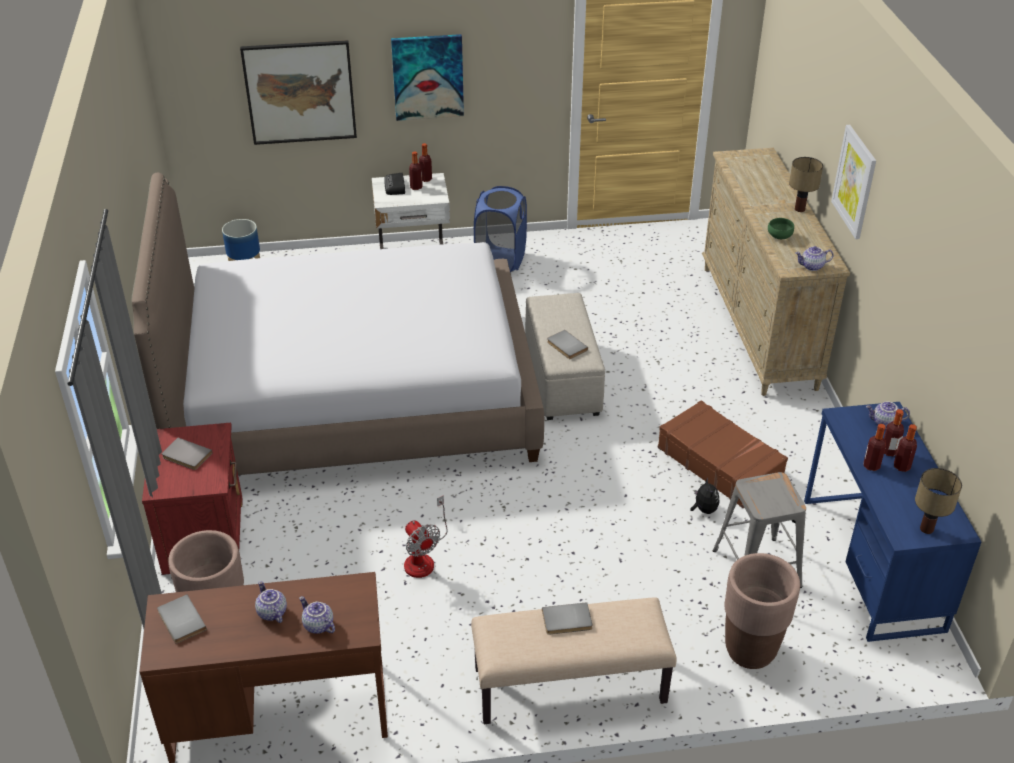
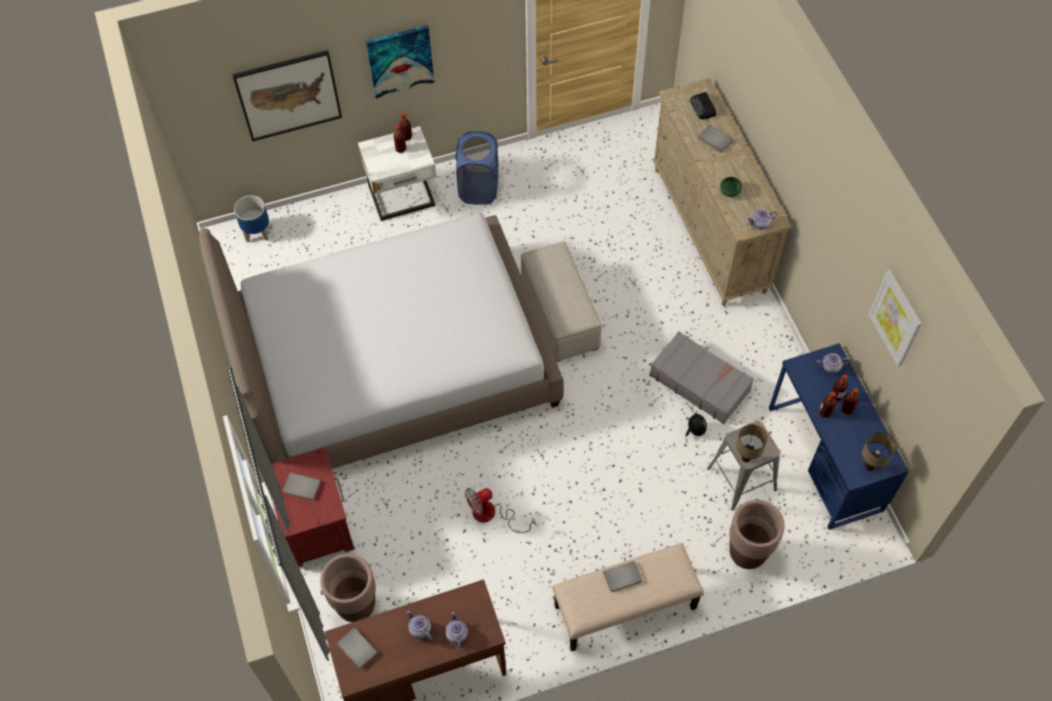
camera: 10 degrees left, 20 degrees up
teapot [299,596,335,634] -> teapot turned 45 degrees clockwise [445,612,468,650]
radio [384,173,405,195] -> radio moved to [690,92,716,119]
fan [404,495,447,578] -> fan turned 105 degrees clockwise [465,488,536,533]
grey book [547,330,588,359] -> grey book moved to [698,125,733,153]
brown suitcase [658,400,788,508] -> grey suitcase [649,331,754,424]
table lamp [789,157,823,212] -> table lamp moved to [736,425,767,463]
picture [831,125,876,239] -> picture moved to [868,270,922,367]

